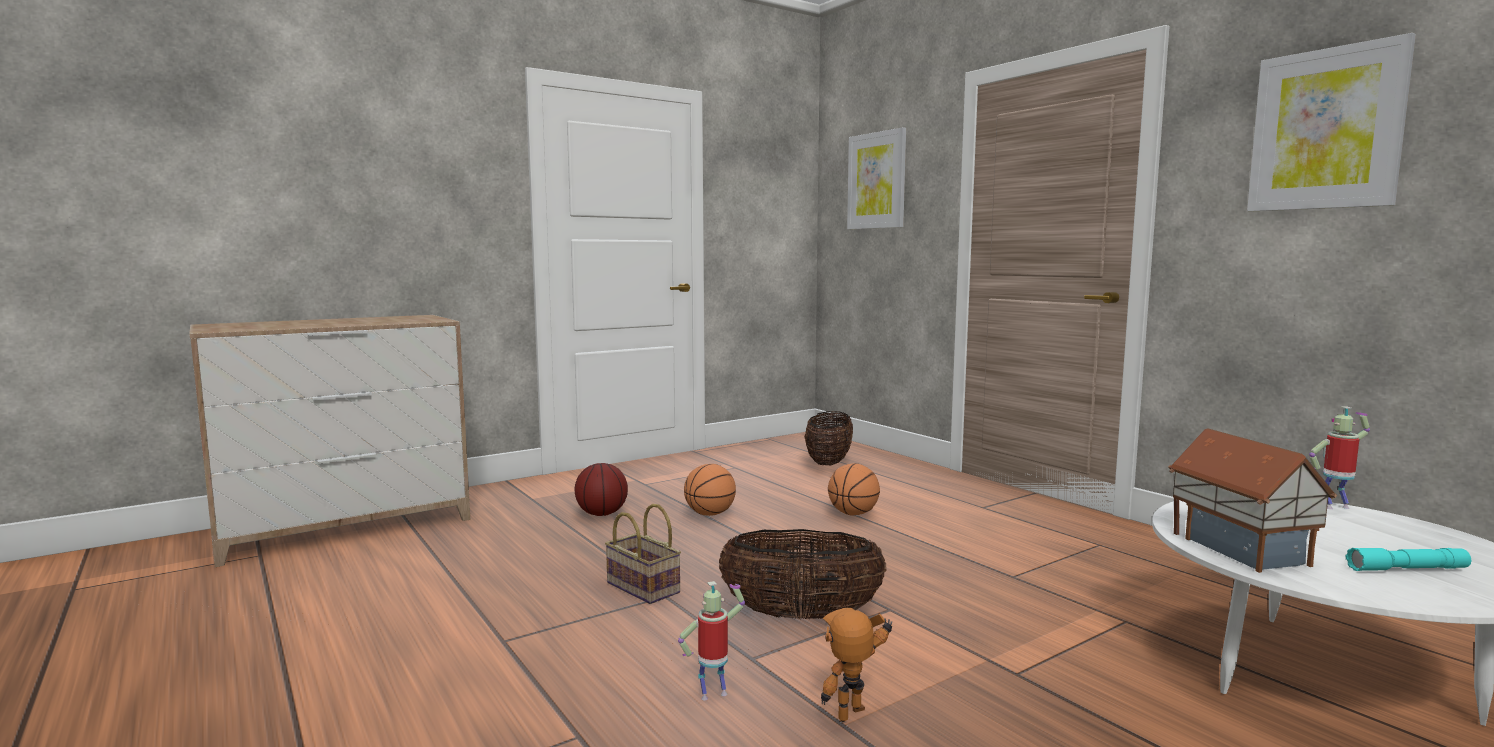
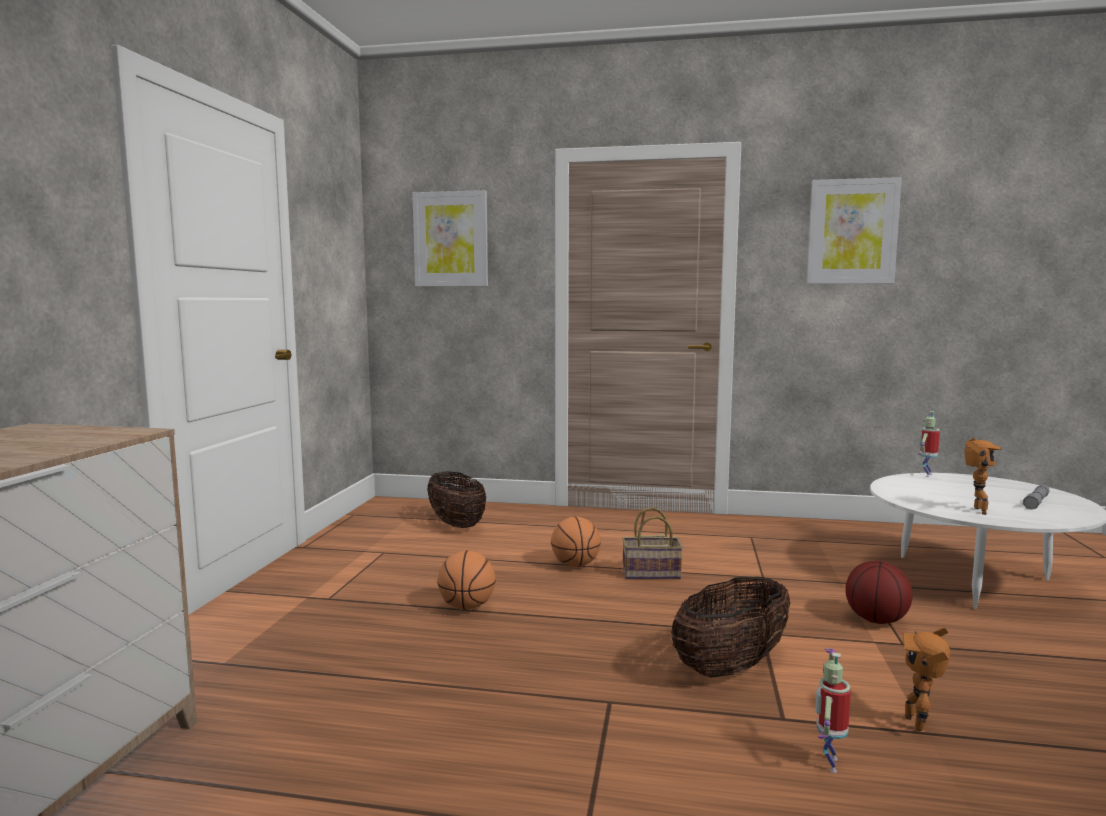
camera: 45 degrees left, 0 degrees up
basketball [575,463,628,516] -> basketball moved to [845,560,913,624]
basket [605,504,681,604] -> basket moved to [622,507,683,579]
toy house [1168,428,1337,573] -> toy robot [965,438,1001,515]
turquoise flashlight [1346,548,1471,571] -> grey flashlight [1023,485,1050,510]

